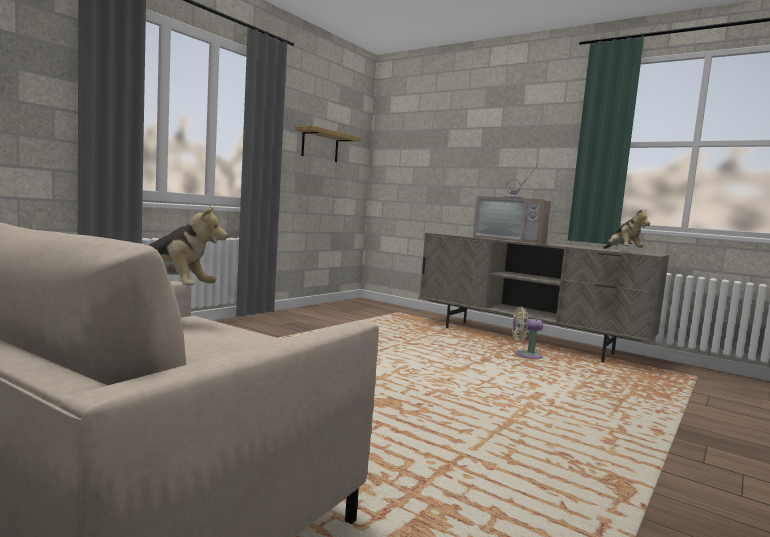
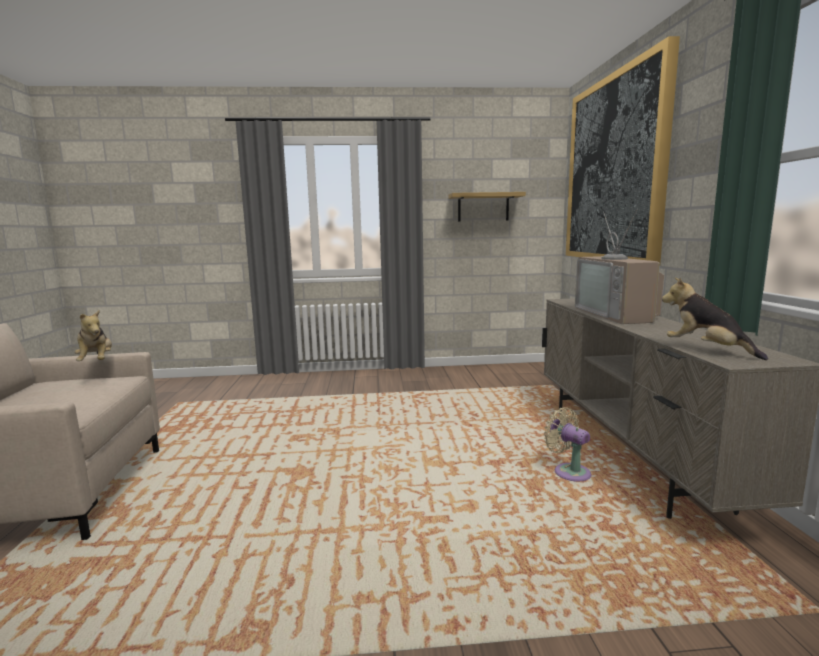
camera: 50 degrees right, 5 degrees up
plush toy [603,210,650,249] -> plush toy turned 105 degrees clockwise [662,277,768,360]
none -> picture [566,36,680,263]

